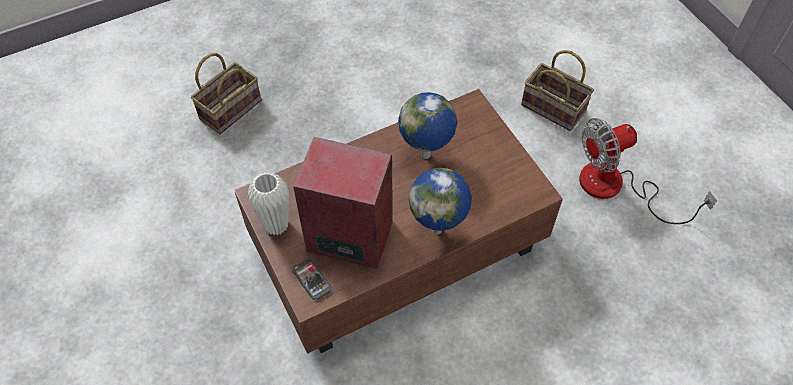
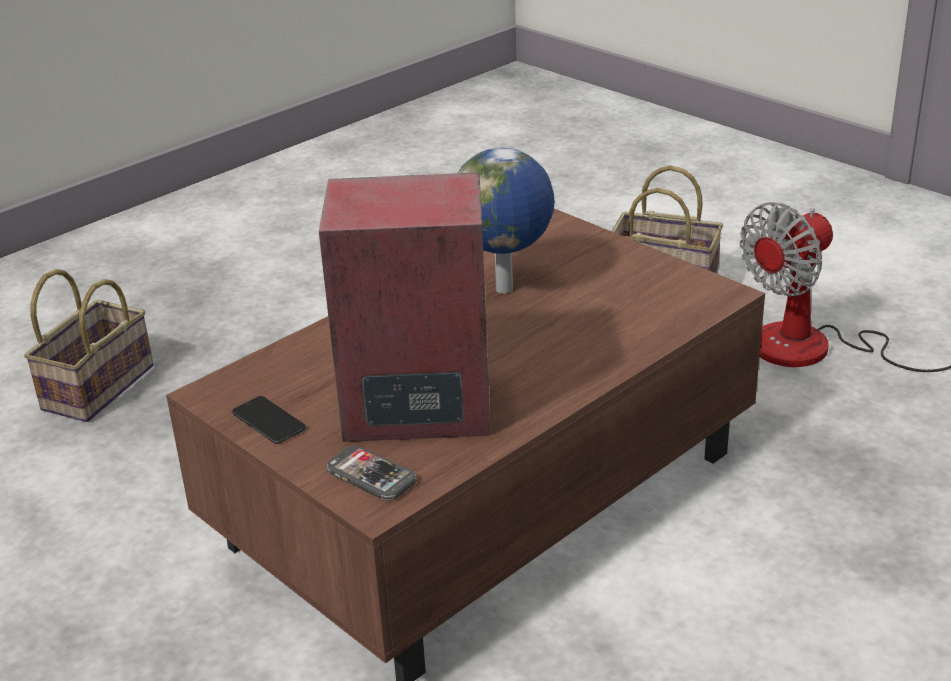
camera: 15 degrees left, 25 degrees down
white vase [248,172,289,235] -> phone [232,396,306,444]
globe [409,168,472,234] -> none

